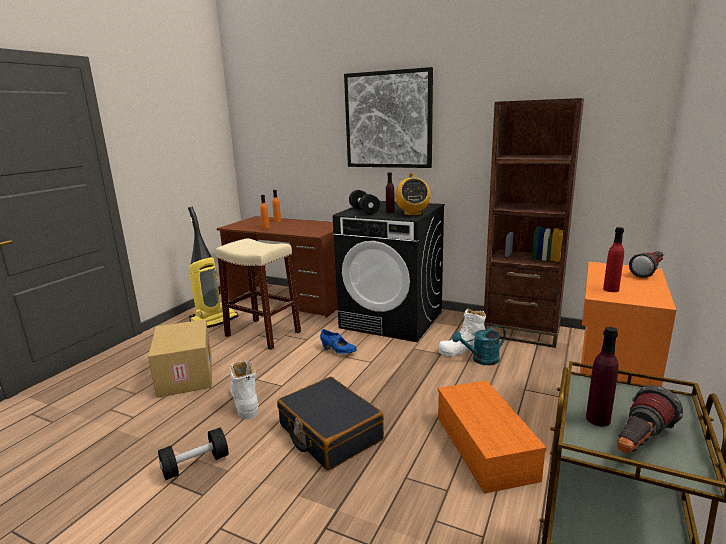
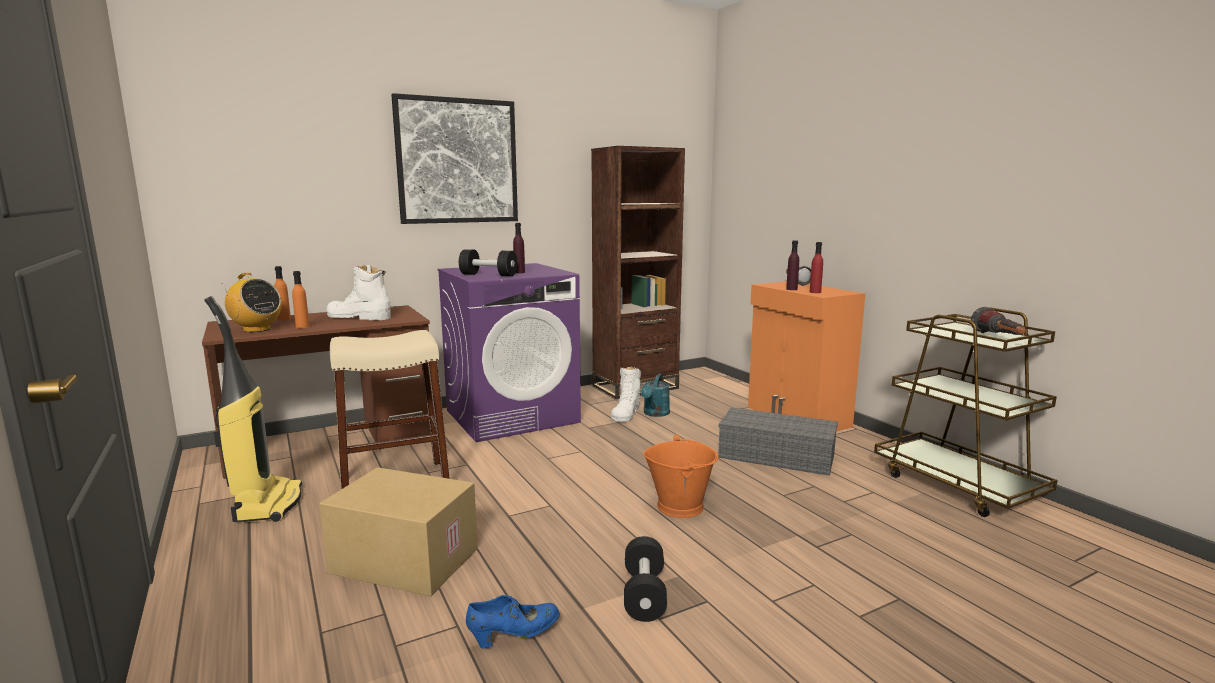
camera: 55 degrees left, 5 degrees down
white boot [230,361,259,419] -> white boot moved to [326,265,391,320]
black suitcase [277,377,384,470] -> orange bucket [643,434,718,518]
blue shoe [320,329,357,354] -> blue shoe moved to [466,595,560,649]
black washing machine [333,201,445,342] -> purple washing machine [438,263,581,442]
radio [395,173,431,216] -> radio moved to [222,272,282,332]
orange storage box [438,380,547,494] -> grey storage box [718,407,838,476]
purple bottle [586,327,619,426] -> purple bottle moved to [786,240,799,290]

